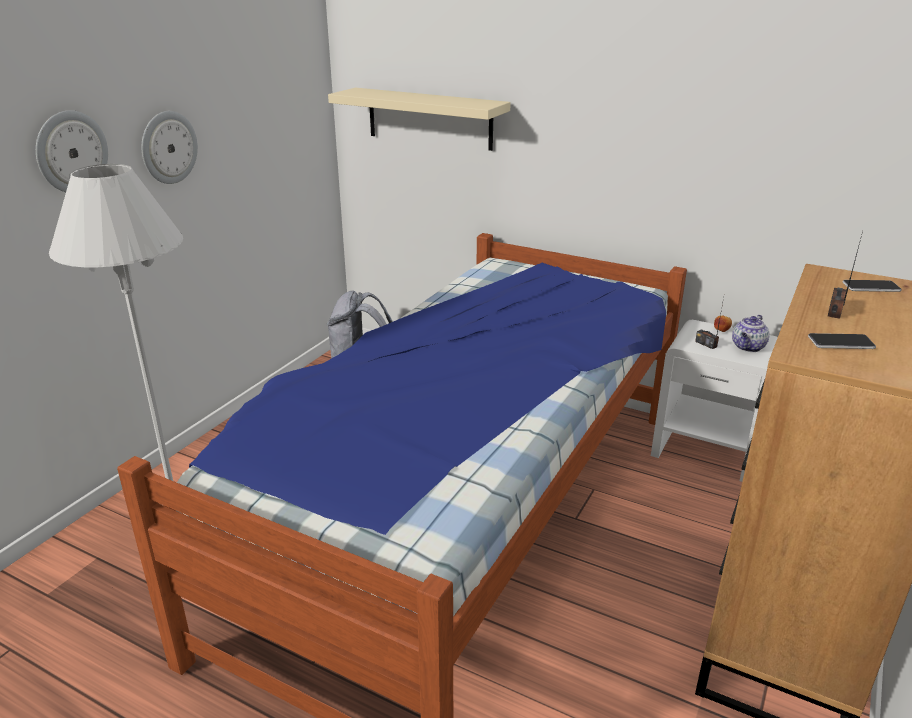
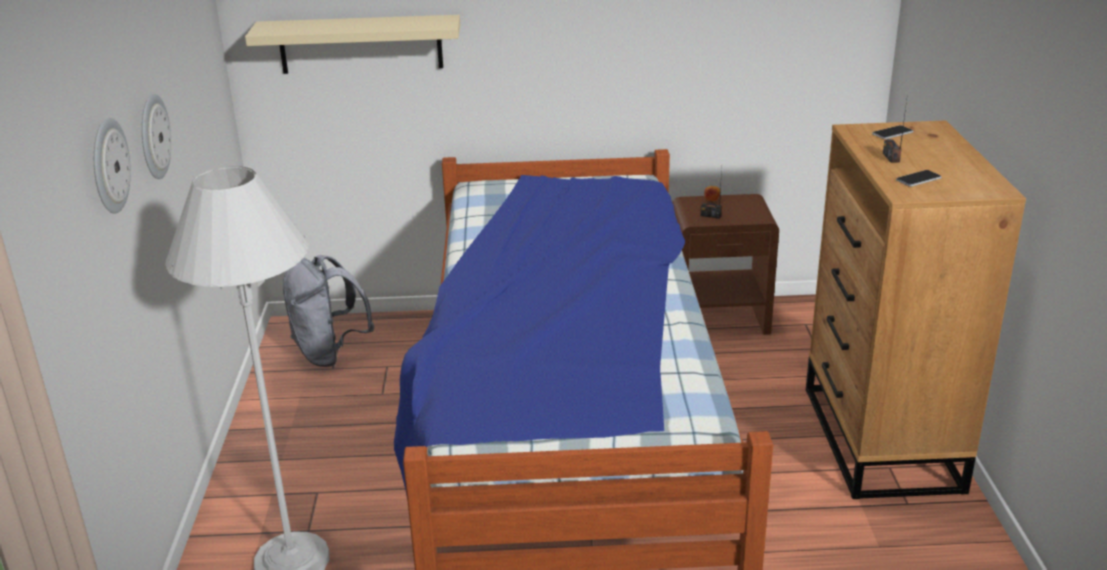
camera: 30 degrees left, 0 degrees up
white nightstand [651,320,778,482] -> brown nightstand [672,194,779,335]
teapot [732,315,769,352] -> none

